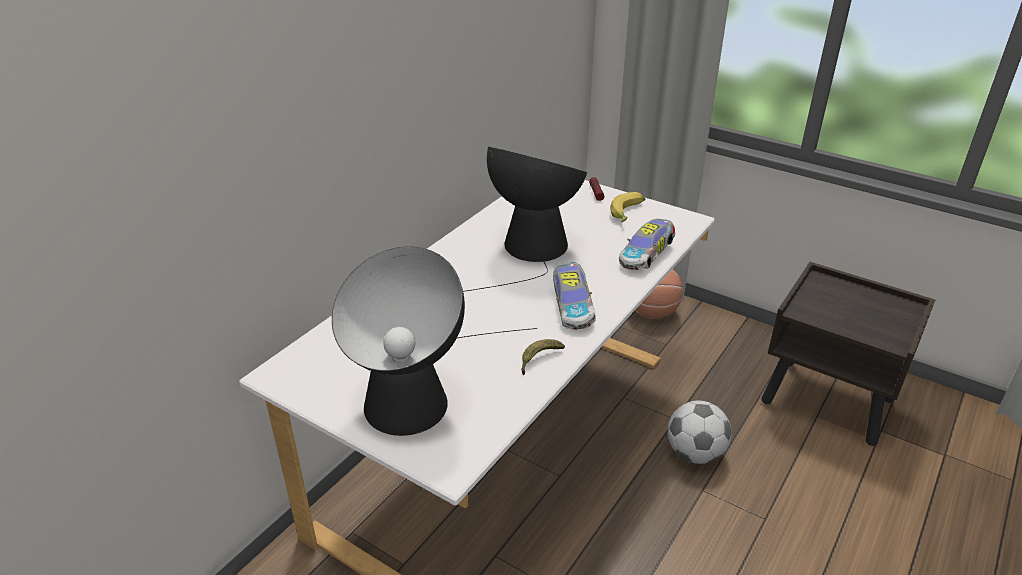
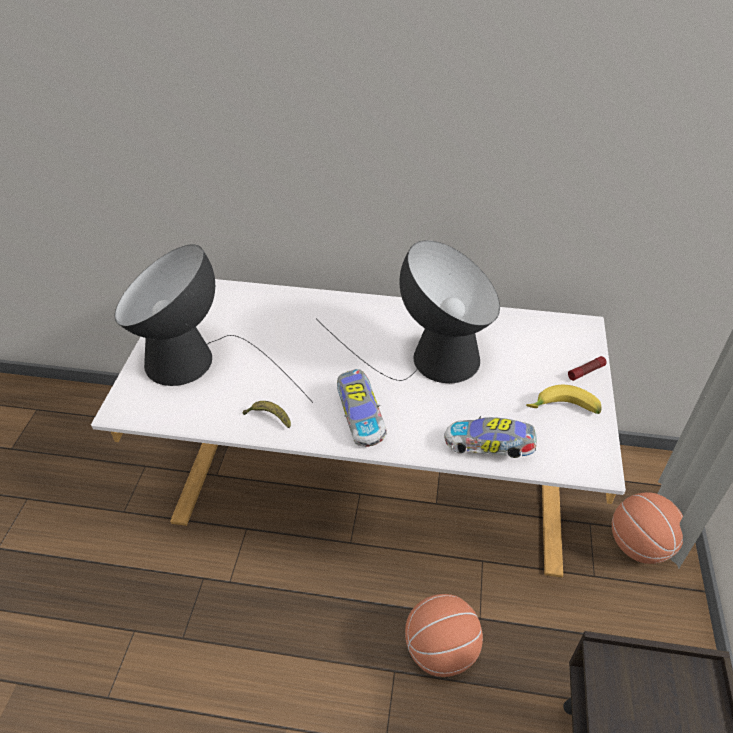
camera: 65 degrees right, 10 degrees up
toy car [553,262,596,330] -> toy car turned 75 degrees counterclockwise [337,369,387,447]
football [668,401,731,464] -> basketball [405,594,483,677]

